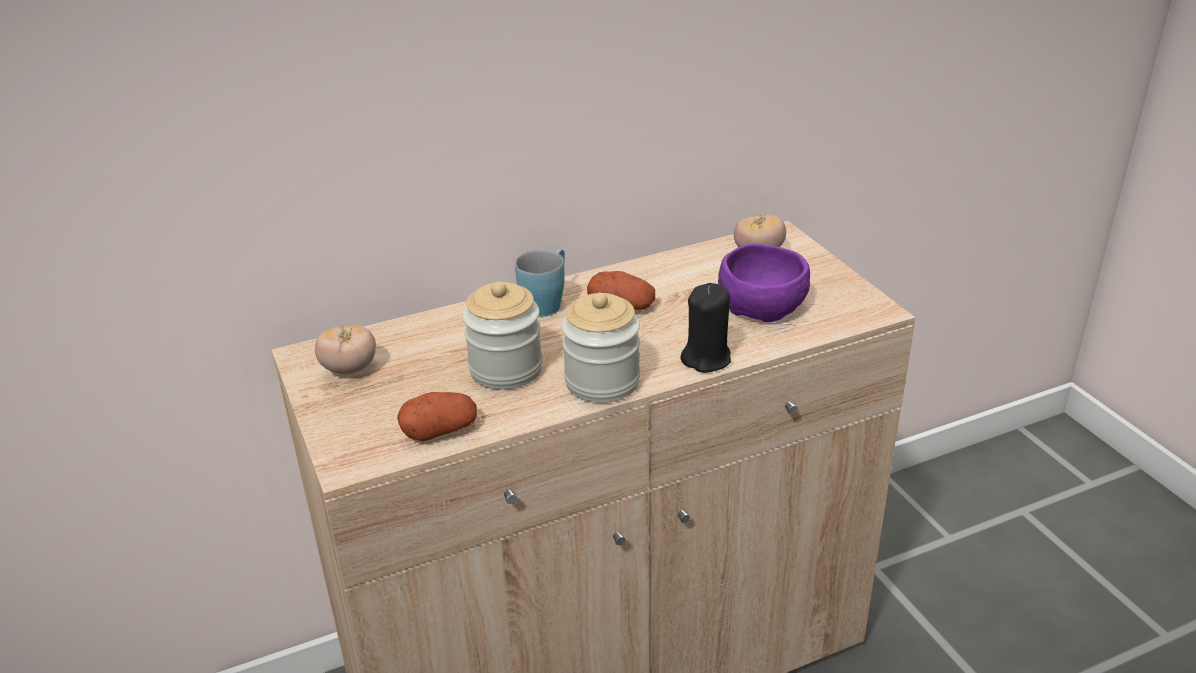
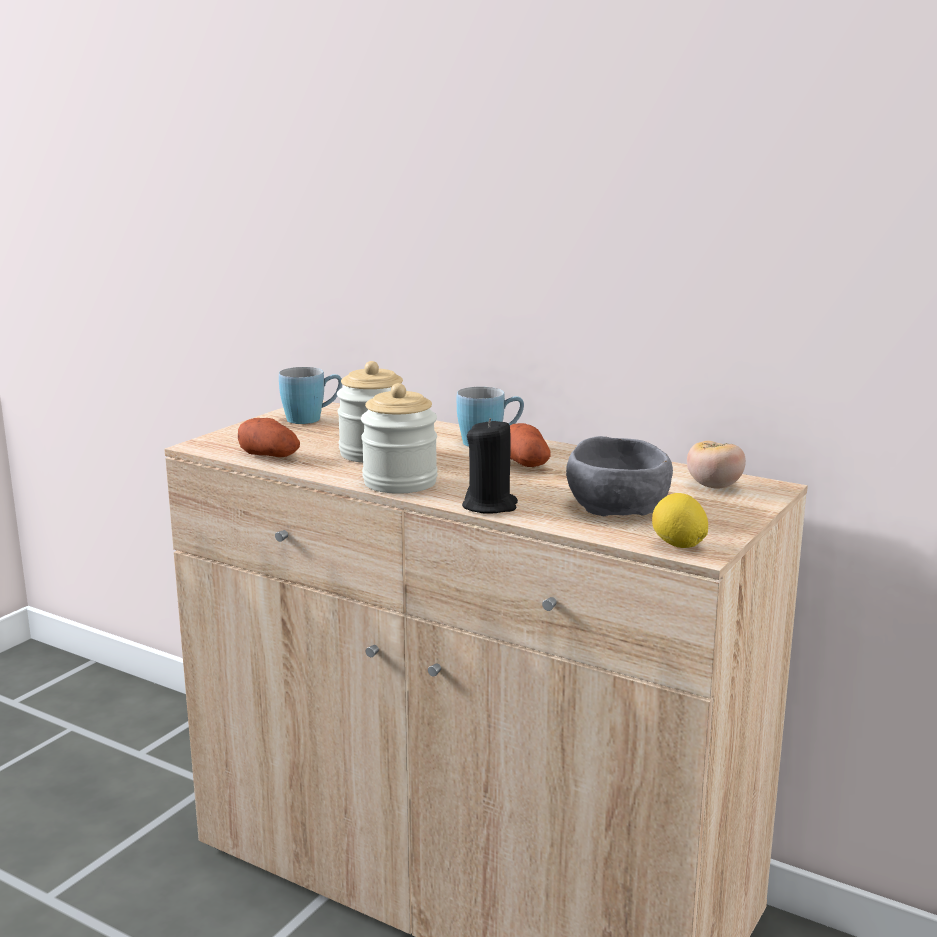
camera: 55 degrees right, 15 degrees down
tomato [315,325,376,374] -> blue mug [279,367,342,424]
purple bowl [718,244,810,322] -> grey bowl [566,436,673,516]
none -> lemon [652,493,708,548]

